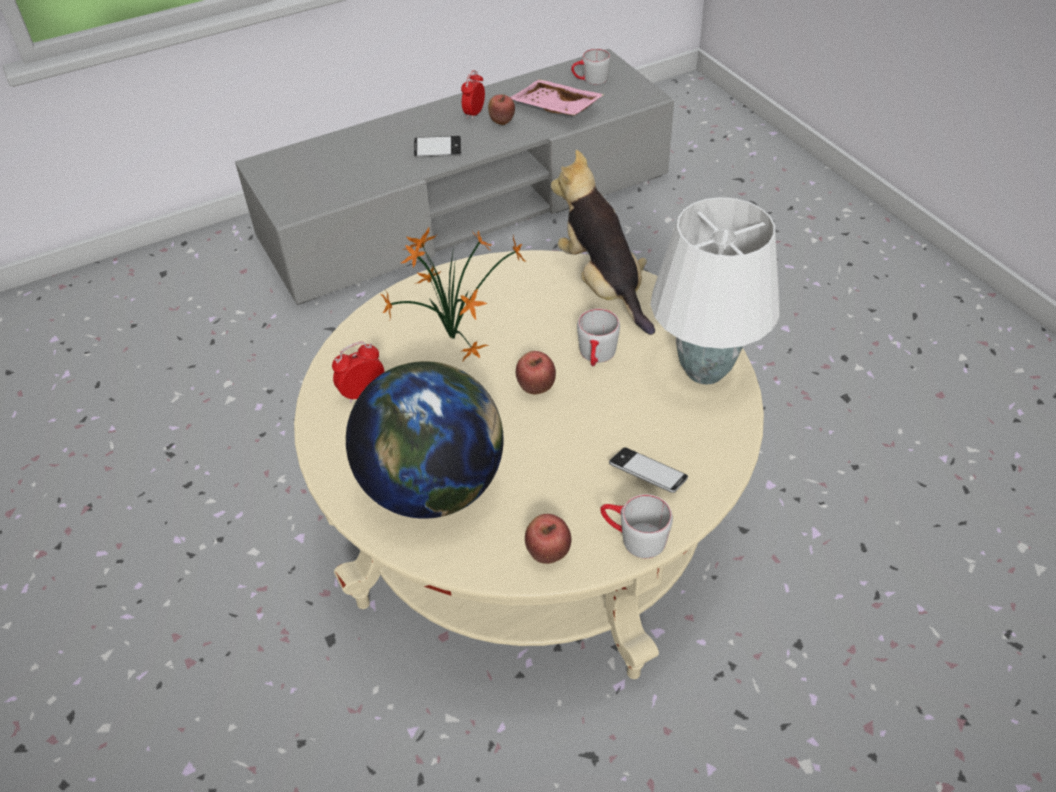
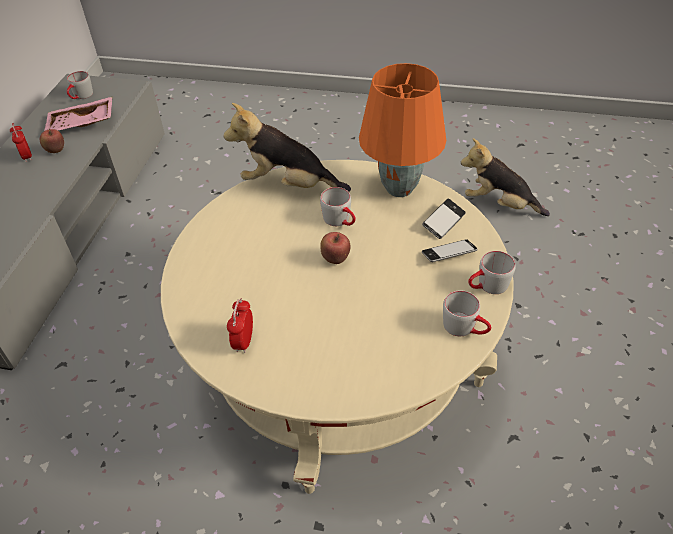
camera: 50 degrees left, 0 degrees up
globe [346,361,503,519] -> none
potted plant [381,227,526,361] -> none
phone [414,136,461,157] -> phone moved to [422,199,466,239]
apple [525,514,571,564] -> grey mug [443,290,491,336]
white table lamp [651,197,780,384] -> orange table lamp [359,63,446,197]
none -> plush toy [461,138,550,216]

